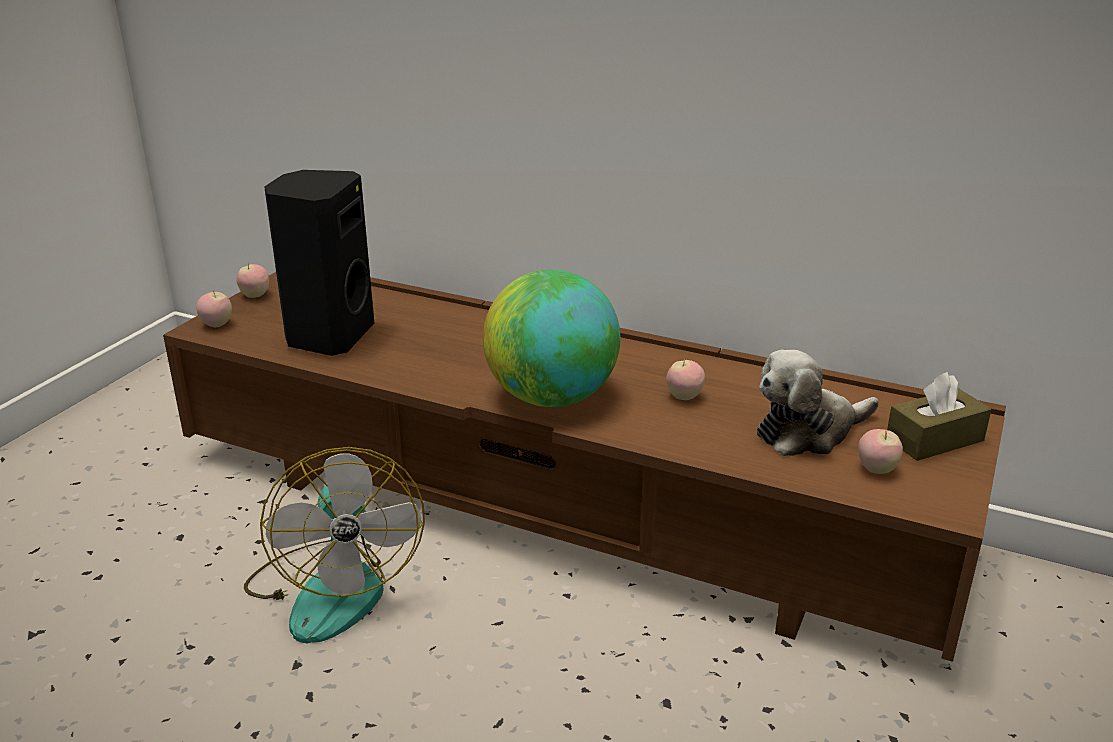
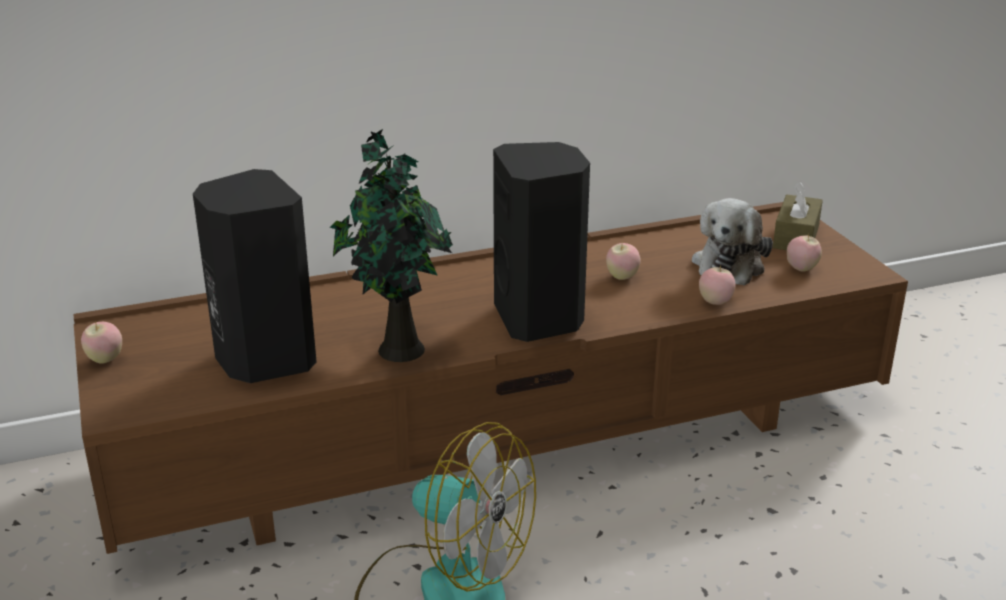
camera: 45 degrees left, 0 degrees up
apple [196,290,232,327] -> apple moved to [699,265,736,305]
globe [483,269,621,407] -> black speaker [493,142,590,342]
none -> potted plant [329,129,453,362]

